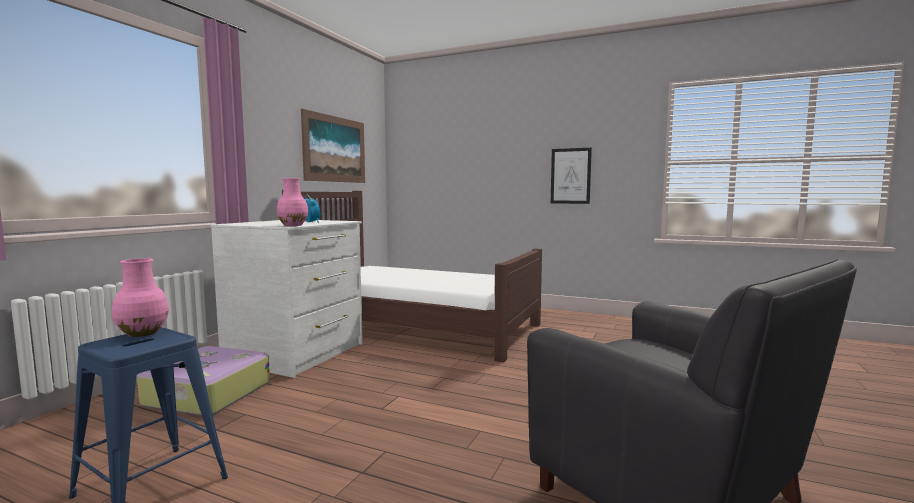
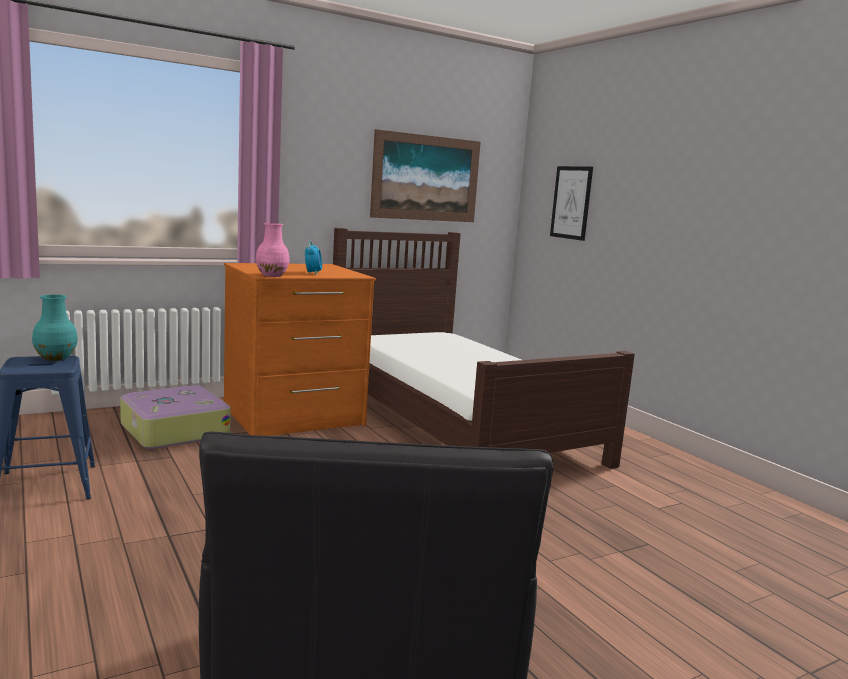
camera: 35 degrees right, 5 degrees up
pink vase [112,258,169,337] -> turquoise vase [32,294,78,361]
white dresser [210,220,363,378] -> orange dresser [224,263,376,436]
picture [551,148,592,204] -> picture moved to [550,166,593,241]

